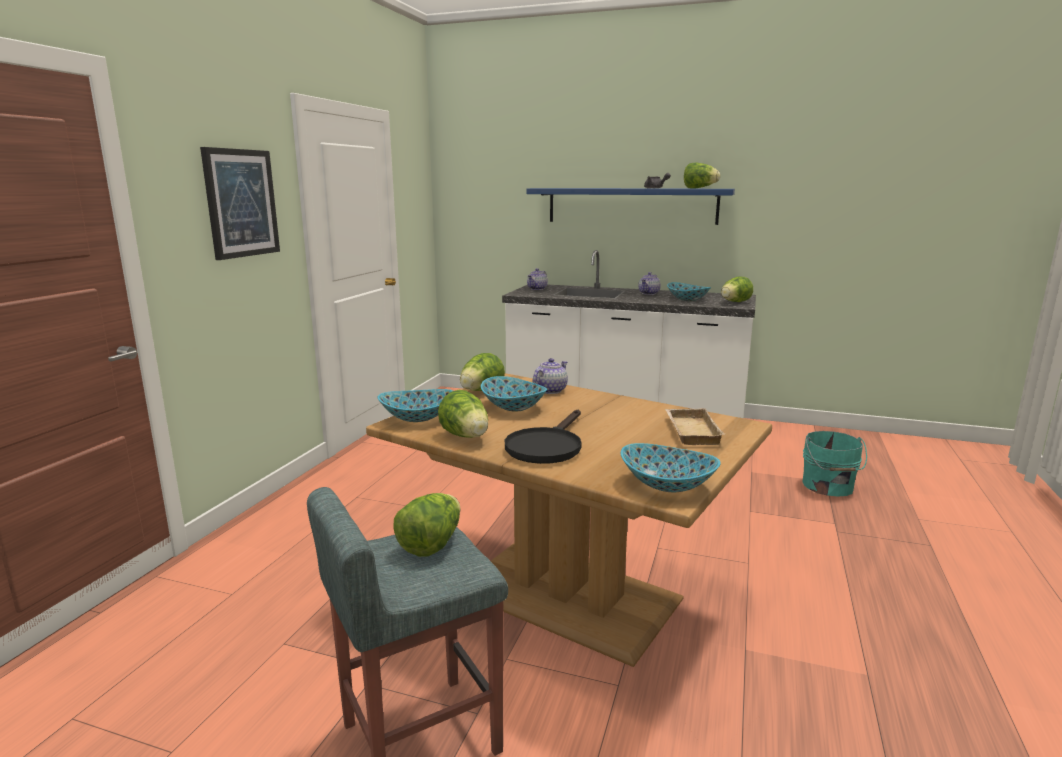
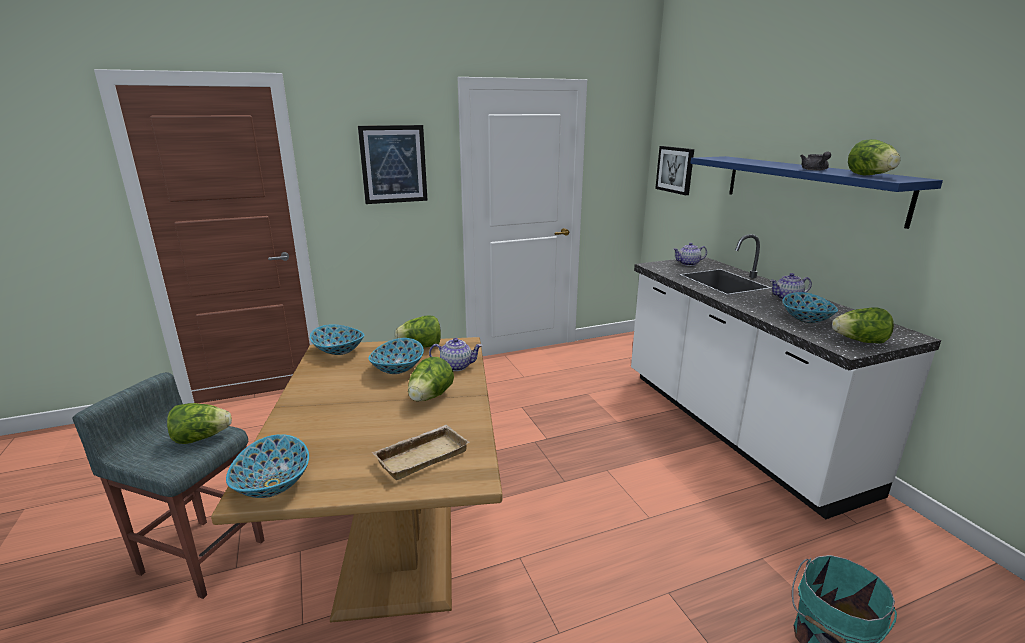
camera: 50 degrees right, 5 degrees up
lettuce [438,390,488,438] -> lettuce moved to [408,357,454,401]
black frying pan [505,410,582,464] -> none
none -> picture [655,146,694,195]

